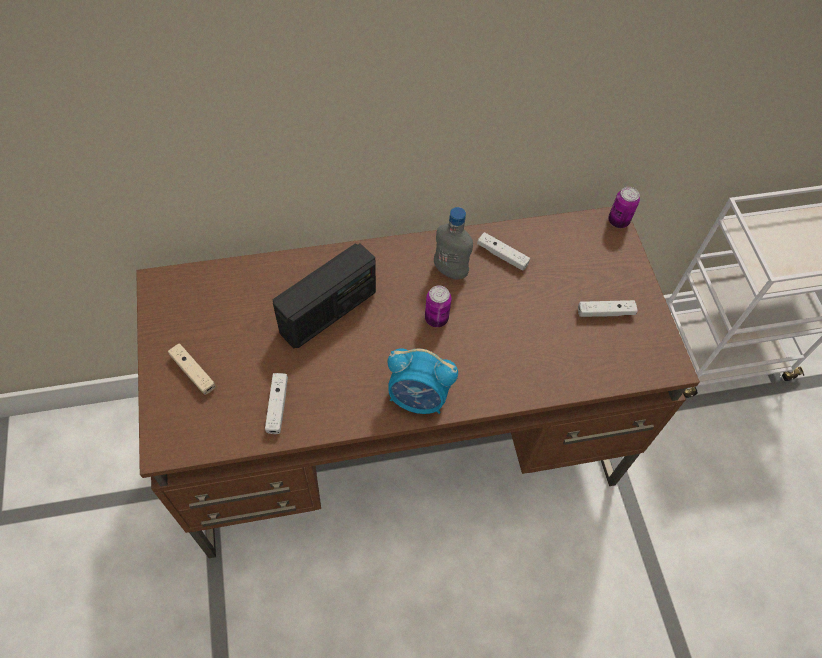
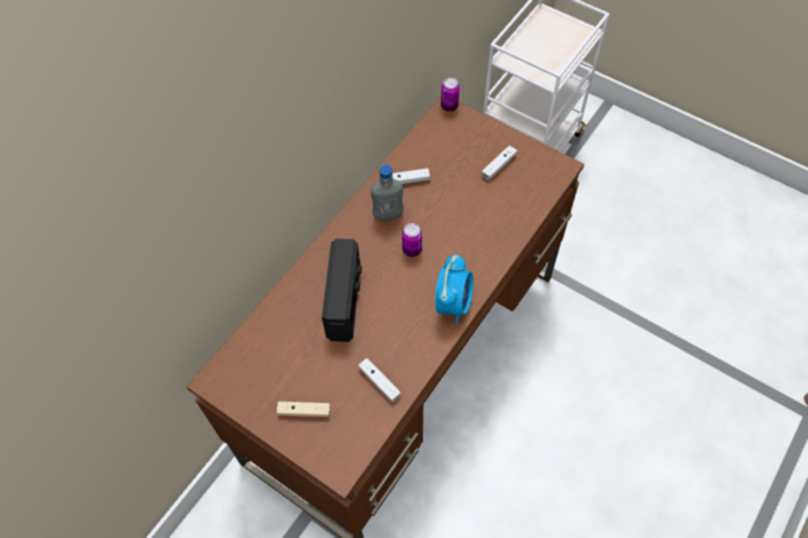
camera: 40 degrees left, 0 degrees up
alarm clock [388,348,458,414] -> alarm clock turned 45 degrees counterclockwise [435,254,473,324]

